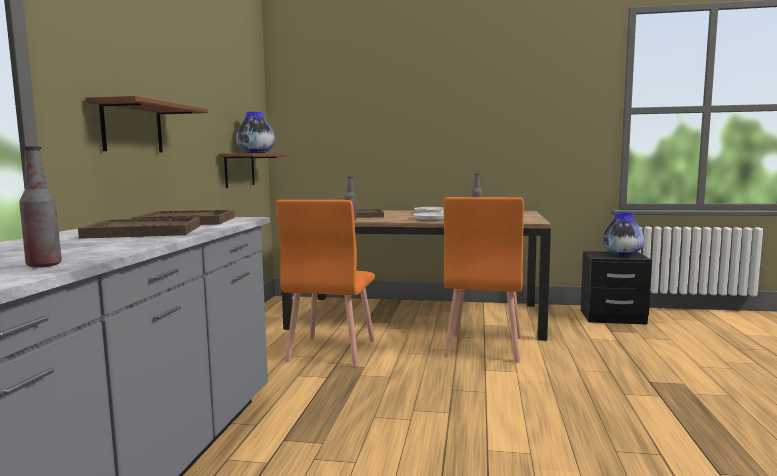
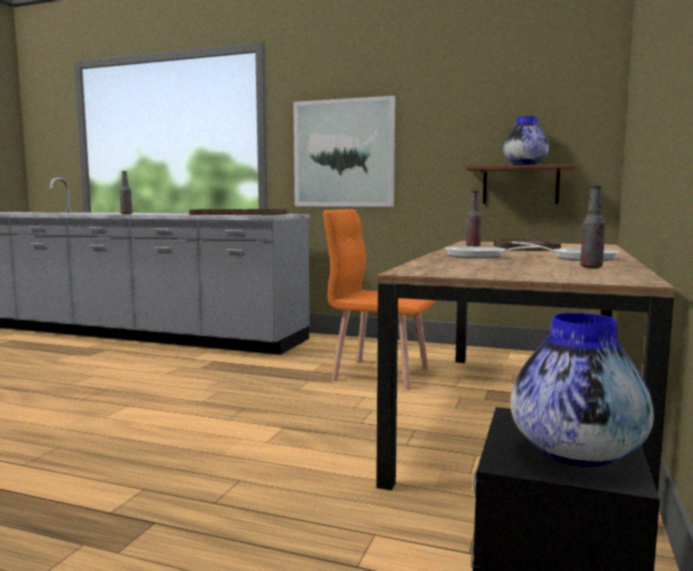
camera: 100 degrees right, 0 degrees up
shelf [85,96,208,152] -> picture [293,96,395,207]
orange chair [444,197,524,363] -> none

